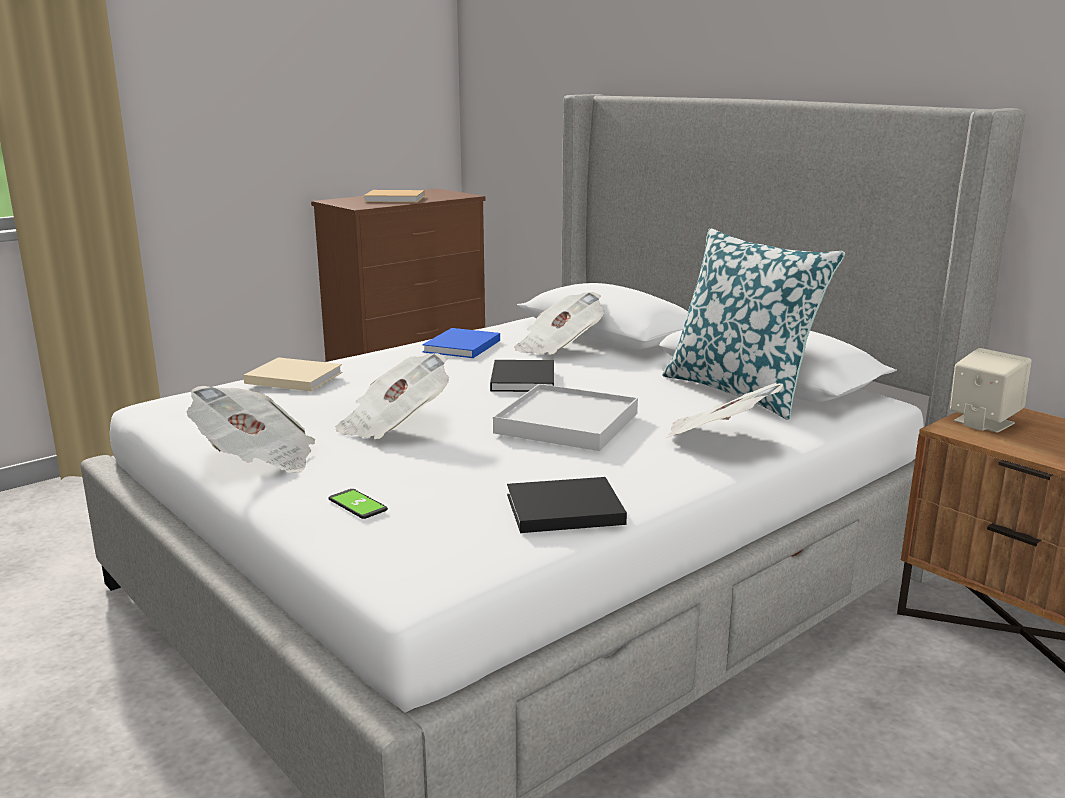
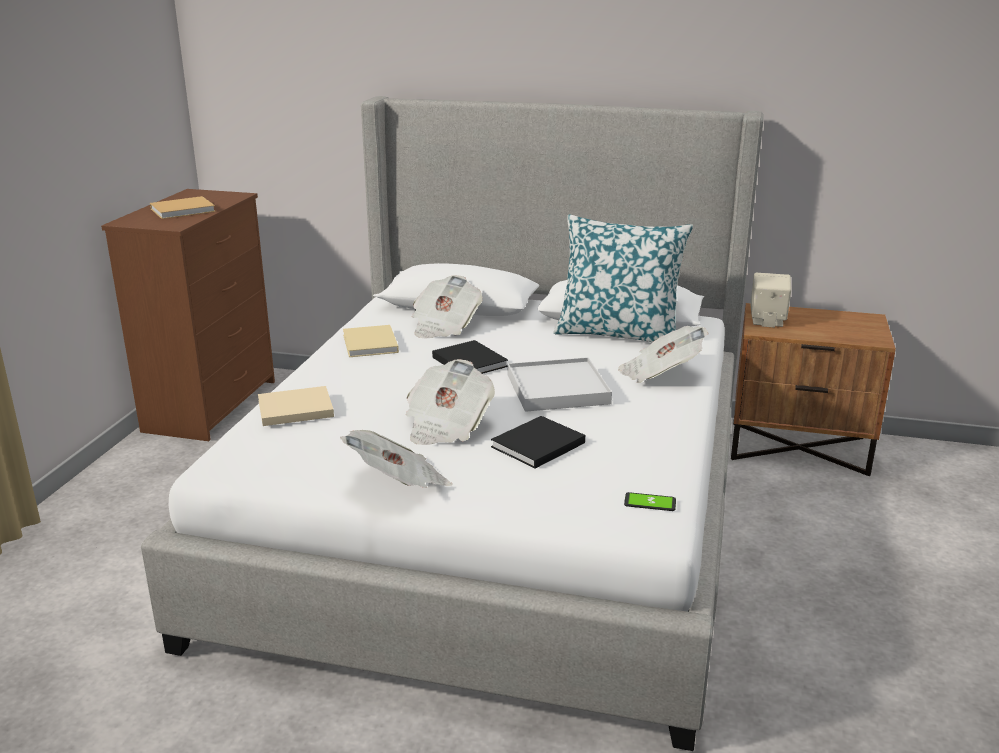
camera: 35 degrees left, 5 degrees up
phone [329,489,388,519] -> phone moved to [624,492,676,511]
blue book [422,328,500,358] -> beige book [343,325,399,357]
black book [507,477,627,533] -> black book moved to [491,416,585,468]

